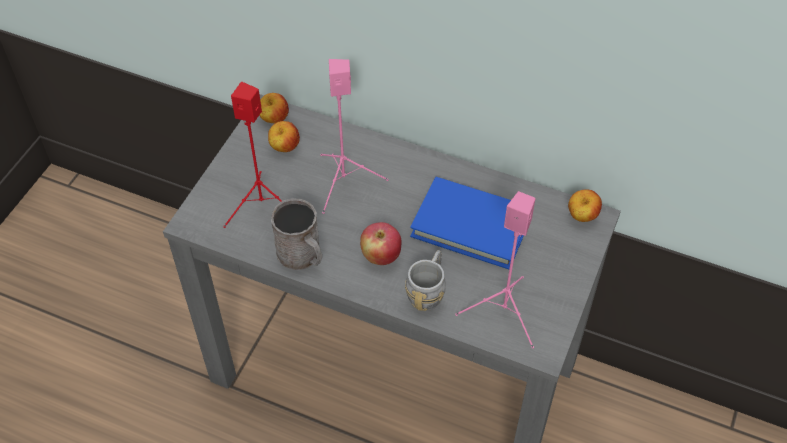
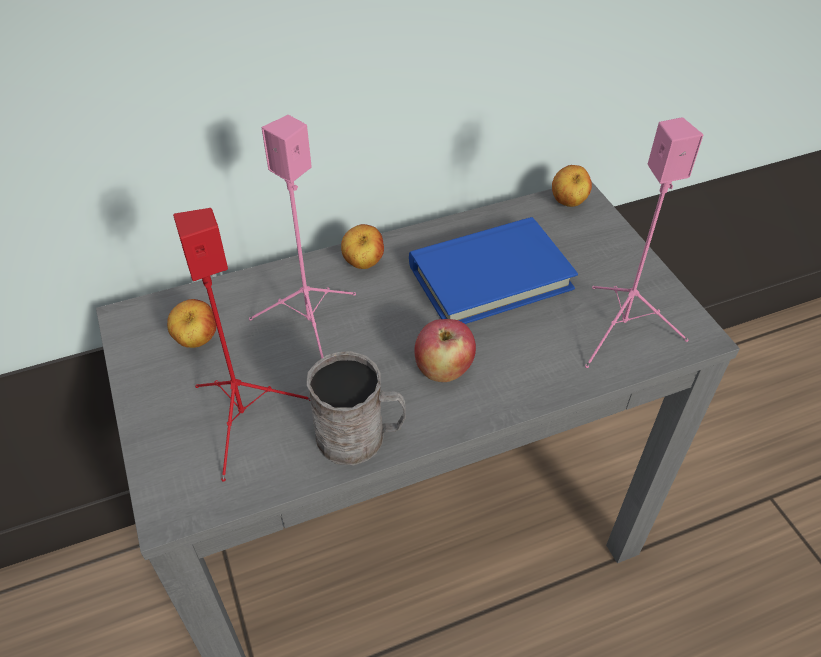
camera: 45 degrees left, 5 degrees down
apple [259,93,289,123] -> apple moved to [341,224,384,269]
grey mug [405,250,446,311] -> none

